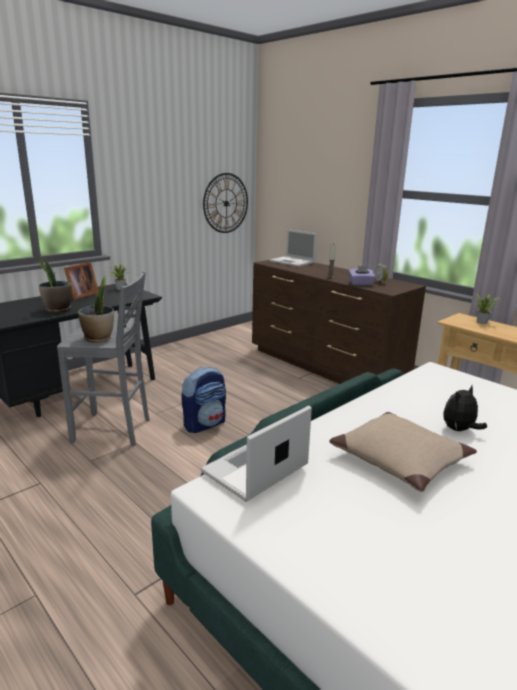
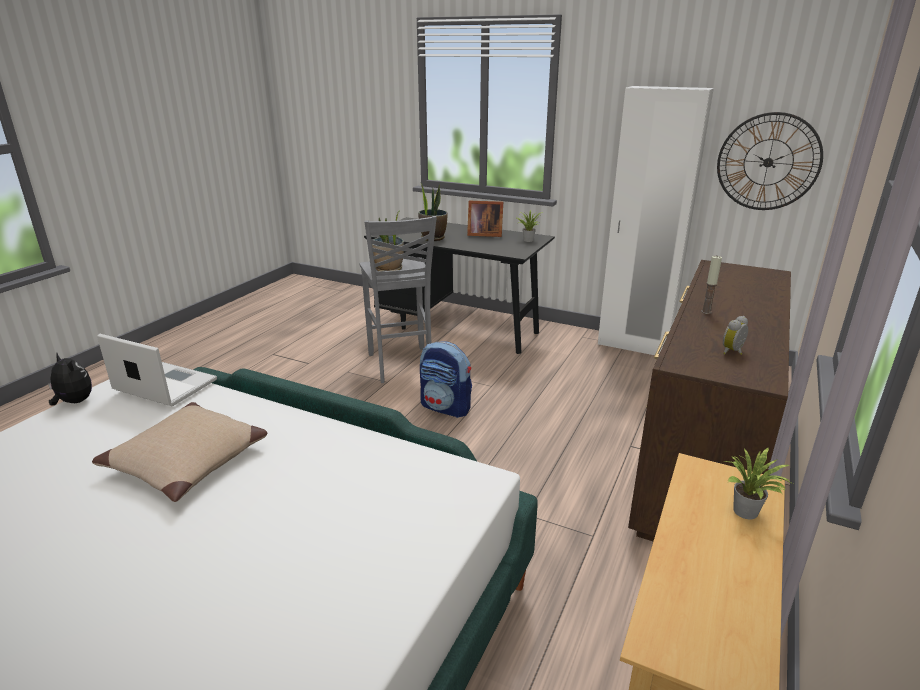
camera: 70 degrees right, 5 degrees up
laptop [269,229,317,267] -> none
purple tissue box [349,266,375,285] -> none
plush toy [443,386,487,431] -> plush toy moved to [48,353,92,406]
none -> white wardrobe [598,86,714,355]

